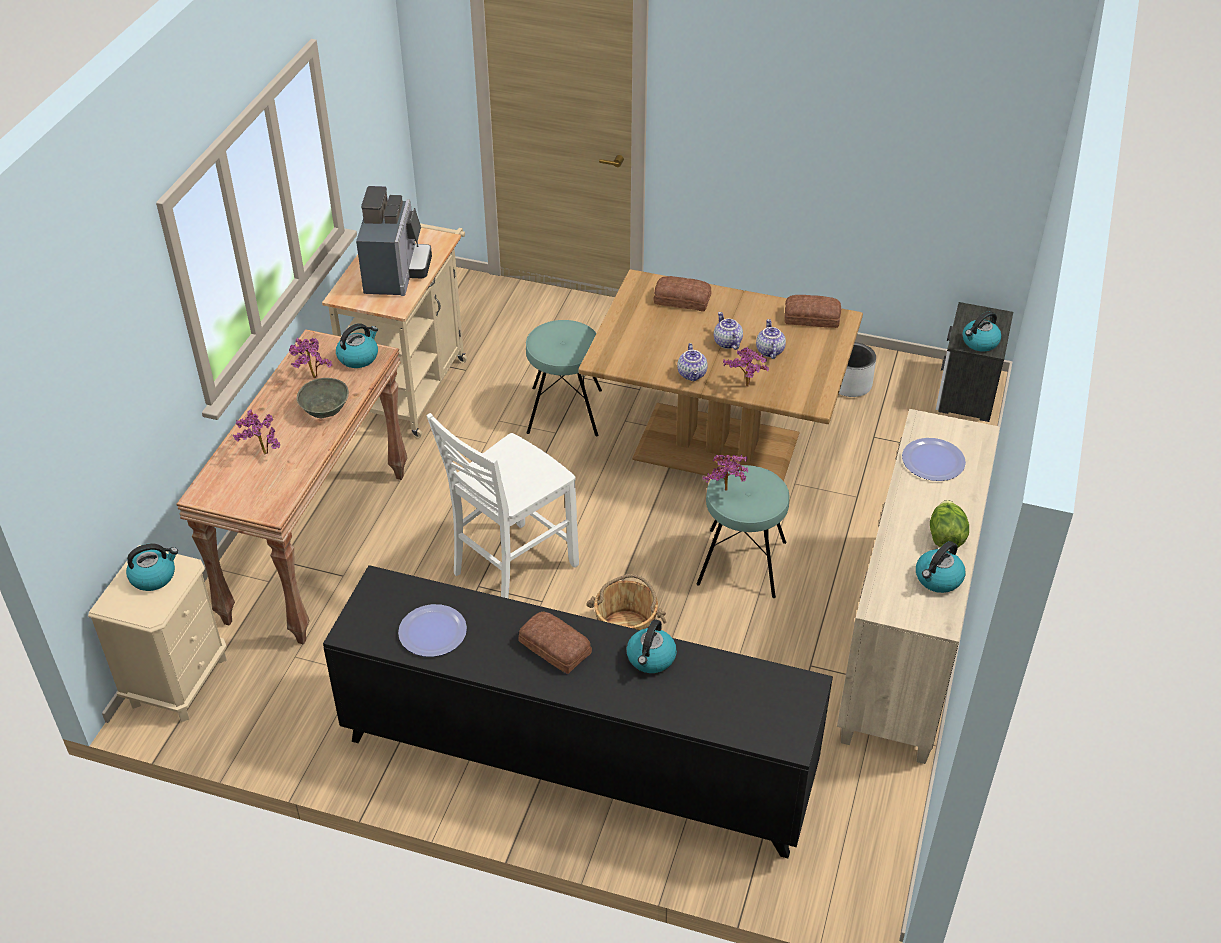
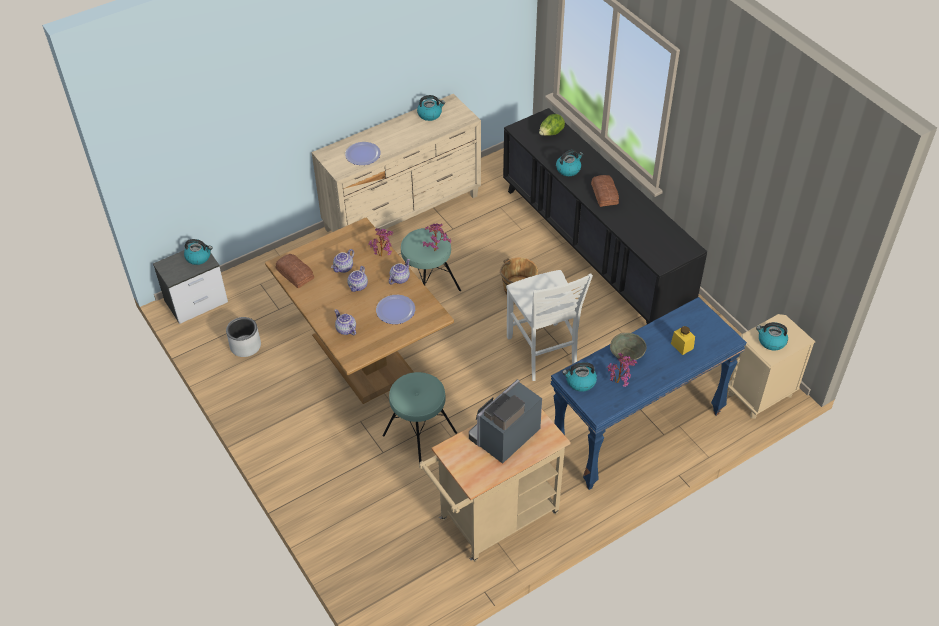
camera: 140 degrees left, 5 degrees up
brown console table [176,329,408,644] -> blue console table [550,297,747,490]
potted plant [233,409,280,455] -> yellow jar [671,326,695,355]
plate [398,604,467,657] -> plate moved to [376,295,415,324]
white chair [426,413,579,598] -> white chair turned 75 degrees clockwise [506,270,593,381]
bread [653,276,712,311] -> teapot [335,309,356,335]
lettuce [930,500,969,550] -> lettuce moved to [539,114,565,136]

